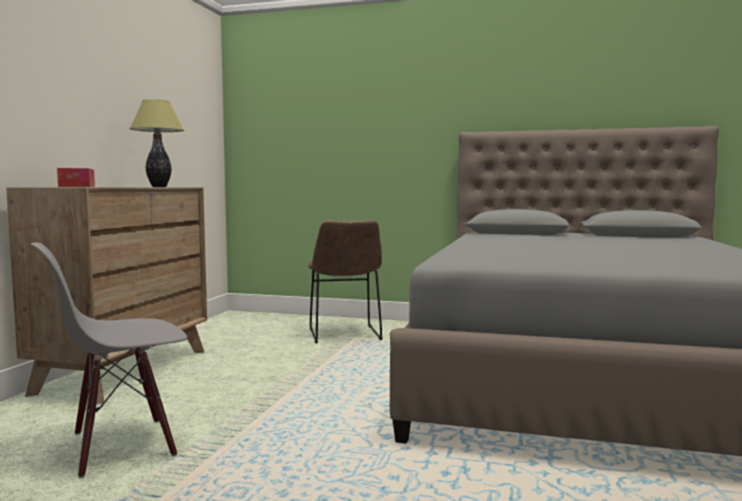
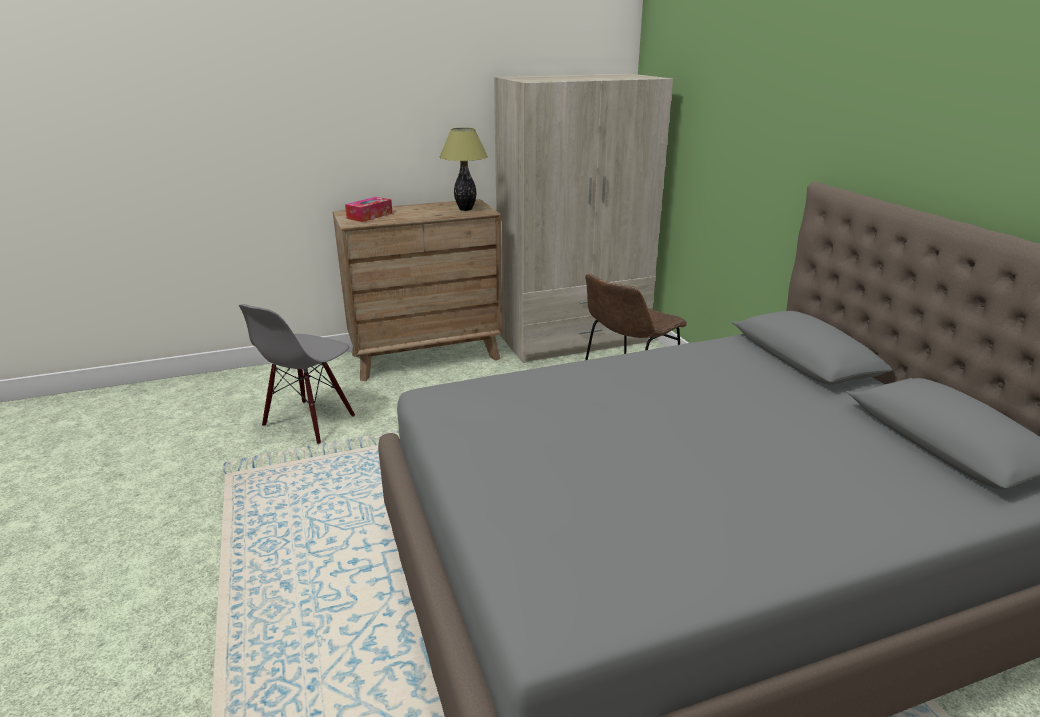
camera: 55 degrees right, 20 degrees up
grey chair [31,242,187,478] -> grey chair turned 90 degrees counterclockwise [239,304,355,444]
none -> beige wardrobe [494,74,673,363]

